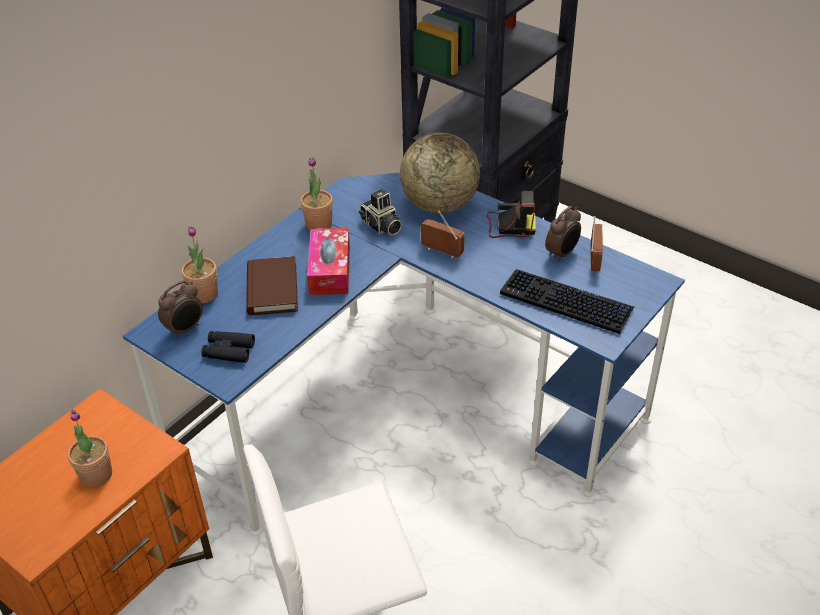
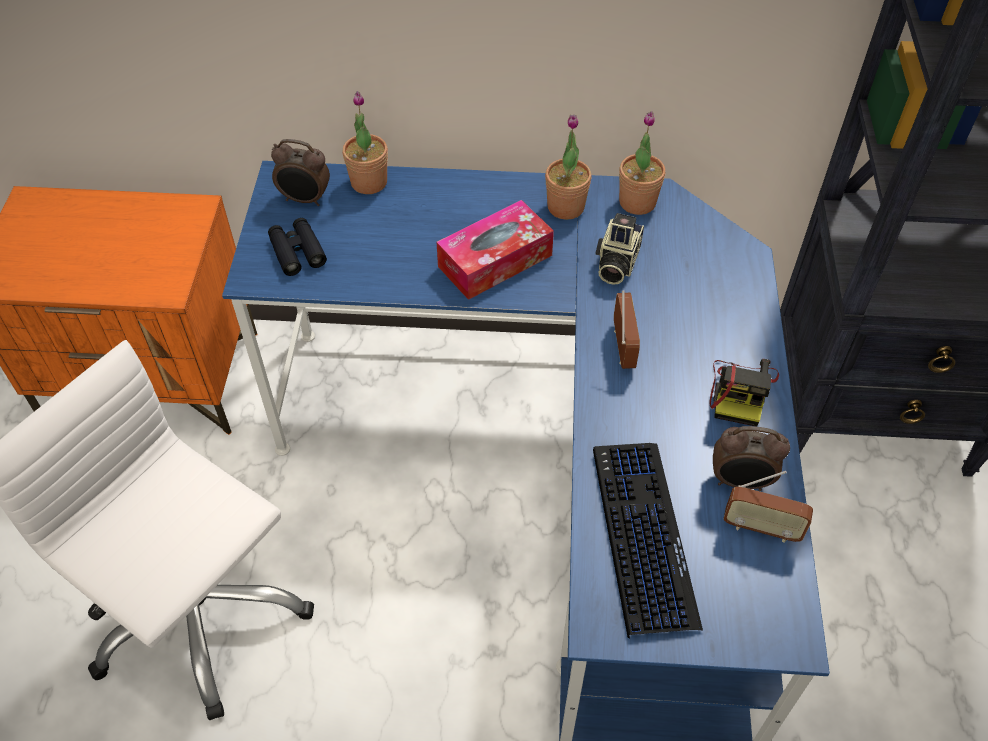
camera: 55 degrees right, 10 degrees up
potted plant [68,410,112,487] -> potted plant moved to [619,111,665,215]
brown book [246,256,298,315] -> none
globe [400,133,480,214] -> none
camera [487,191,536,238] -> camera turned 45 degrees clockwise [709,359,779,427]
radio [590,216,603,271] -> radio turned 45 degrees clockwise [724,471,813,543]

